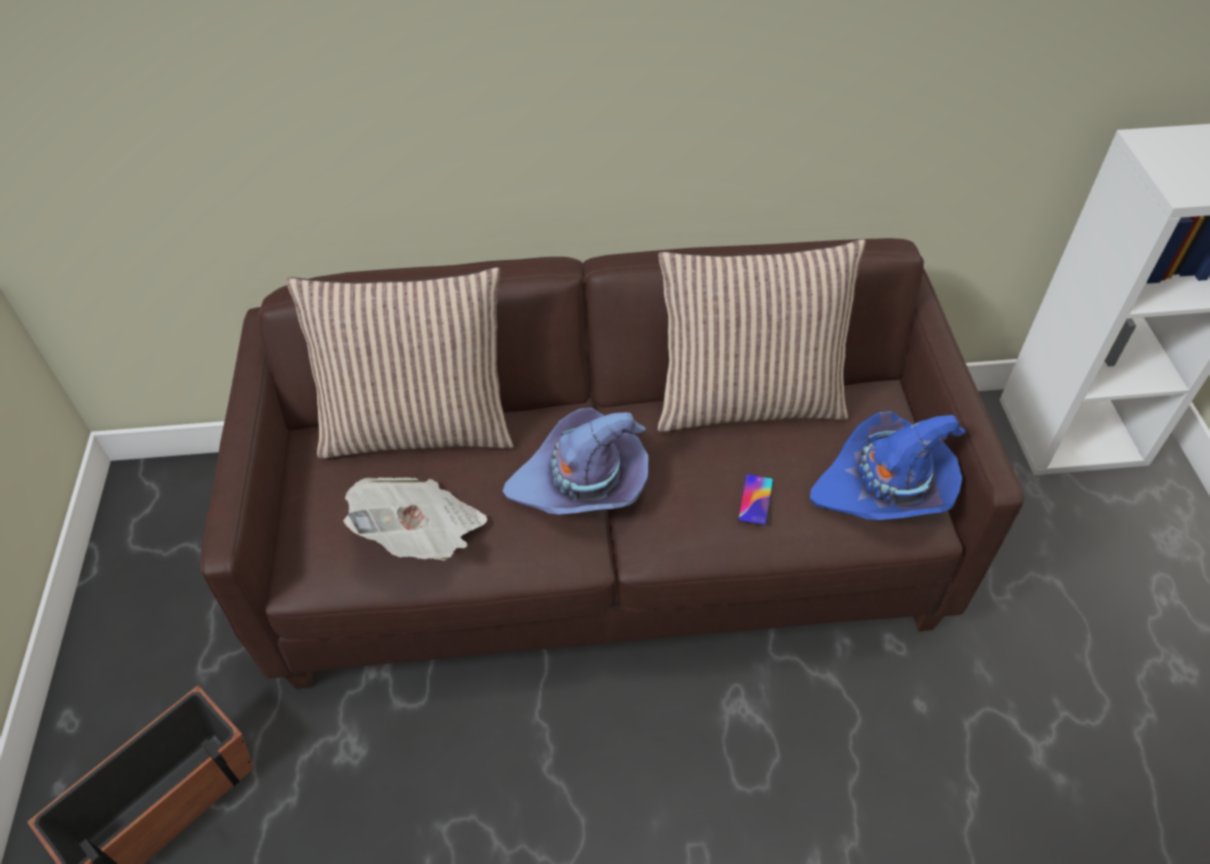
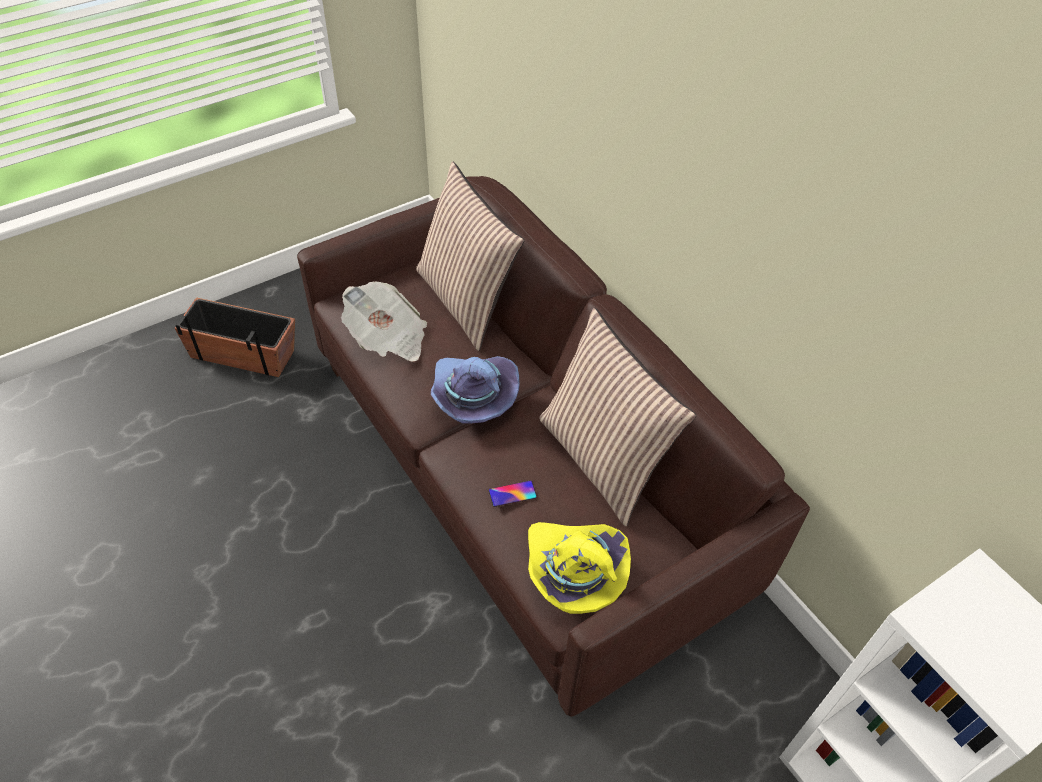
camera: 60 degrees right, 0 degrees up
blue hat [810,411,965,520] -> yellow hat [528,522,631,614]

